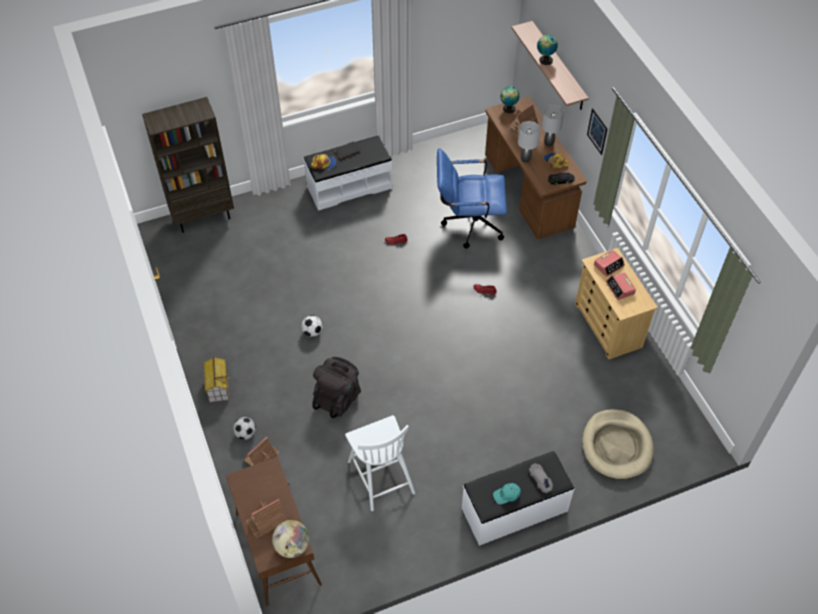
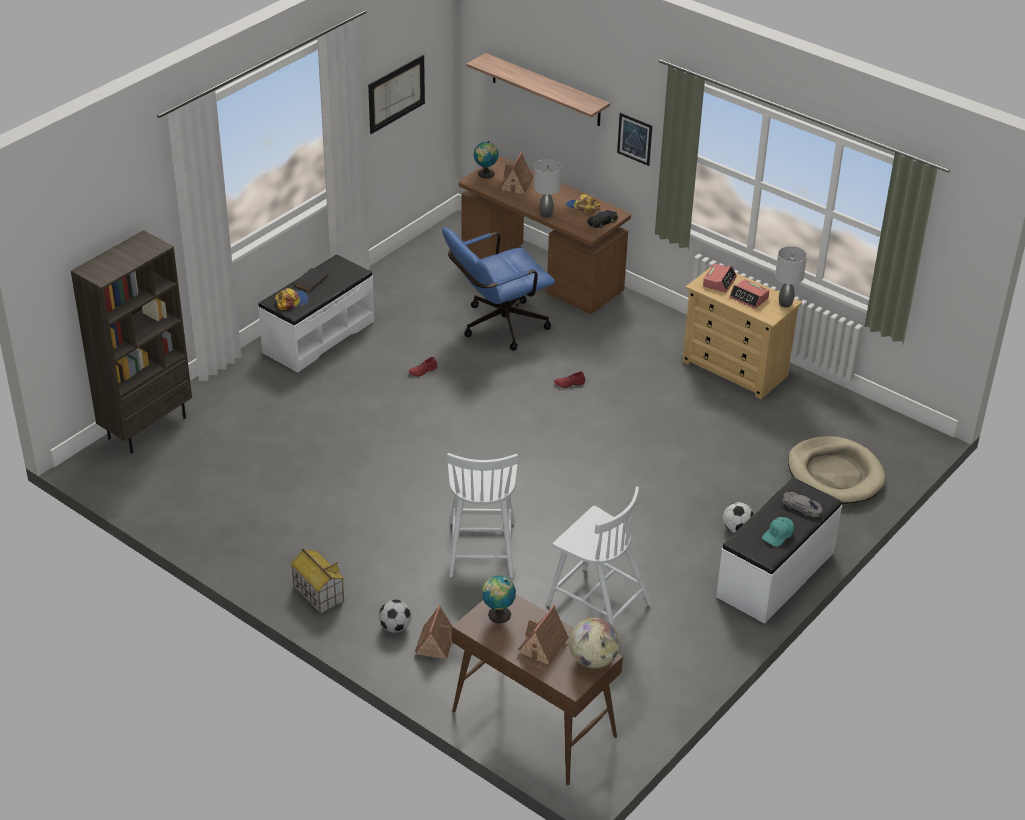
camera: 30 degrees left, 15 degrees down
football [301,315,323,337] -> football moved to [723,502,754,533]
black backpack [312,357,361,418] -> white chair [447,453,518,578]
globe [537,35,558,65] -> globe moved to [482,576,516,623]
grey table lamp [541,105,564,147] -> grey table lamp moved to [775,246,807,308]
none -> picture [368,55,425,134]

